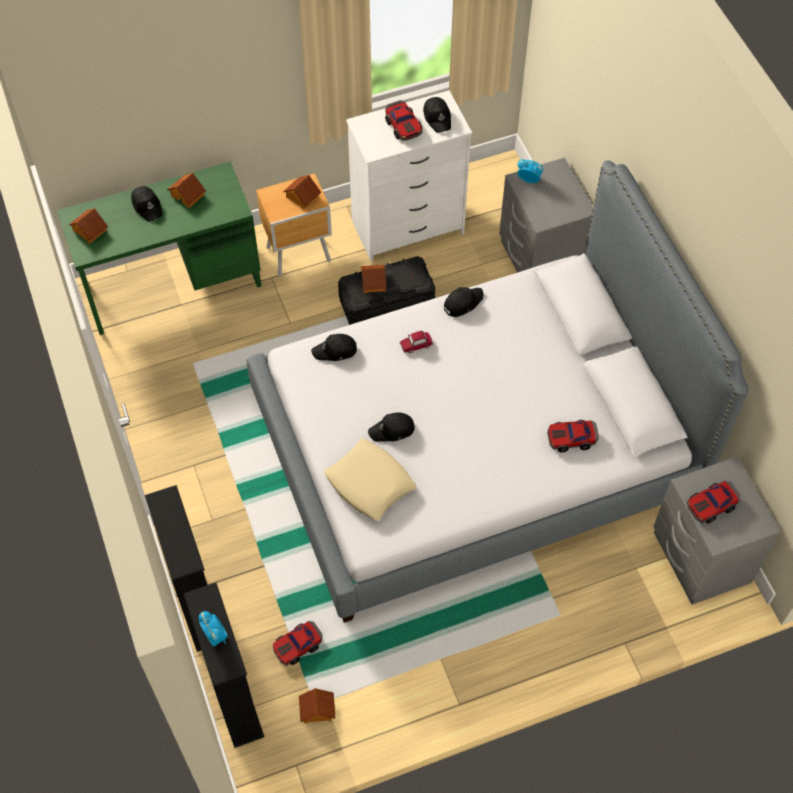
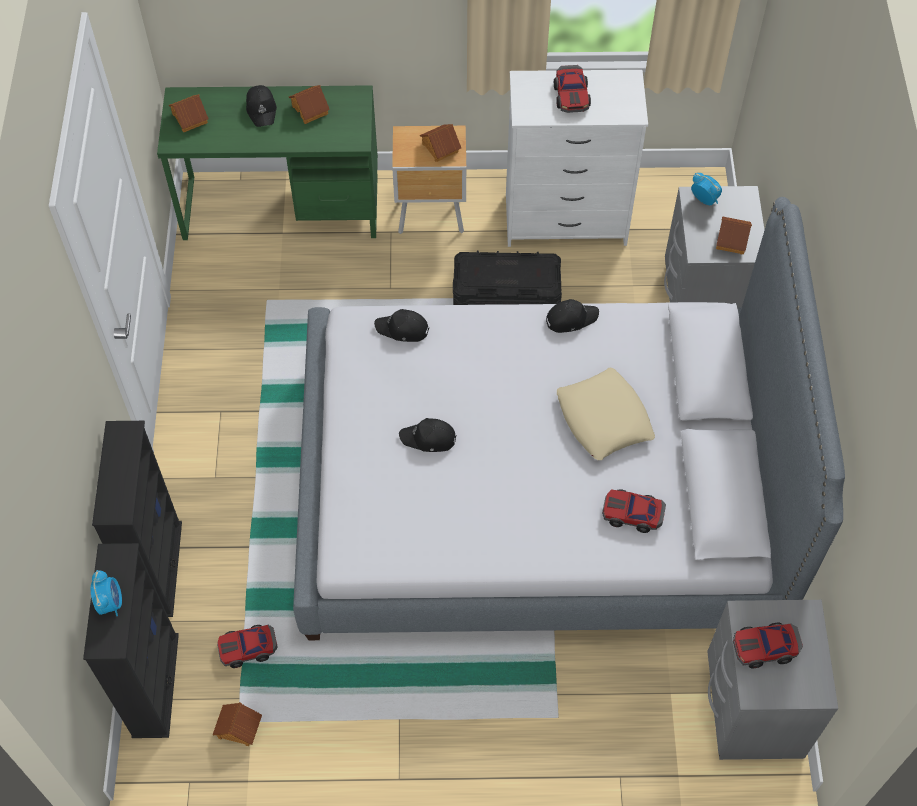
camera: 20 degrees right, 0 degrees up
beige pillow [324,439,417,521] -> beige pillow moved to [557,368,655,460]
toy house [361,264,386,293] -> toy house moved to [716,216,752,255]
toy car [400,331,433,353] -> none
black cap [423,97,451,133] -> none

